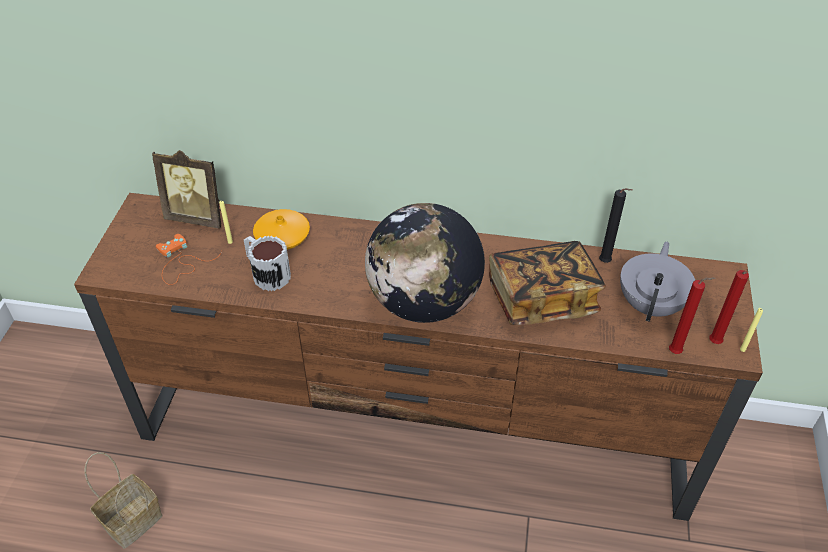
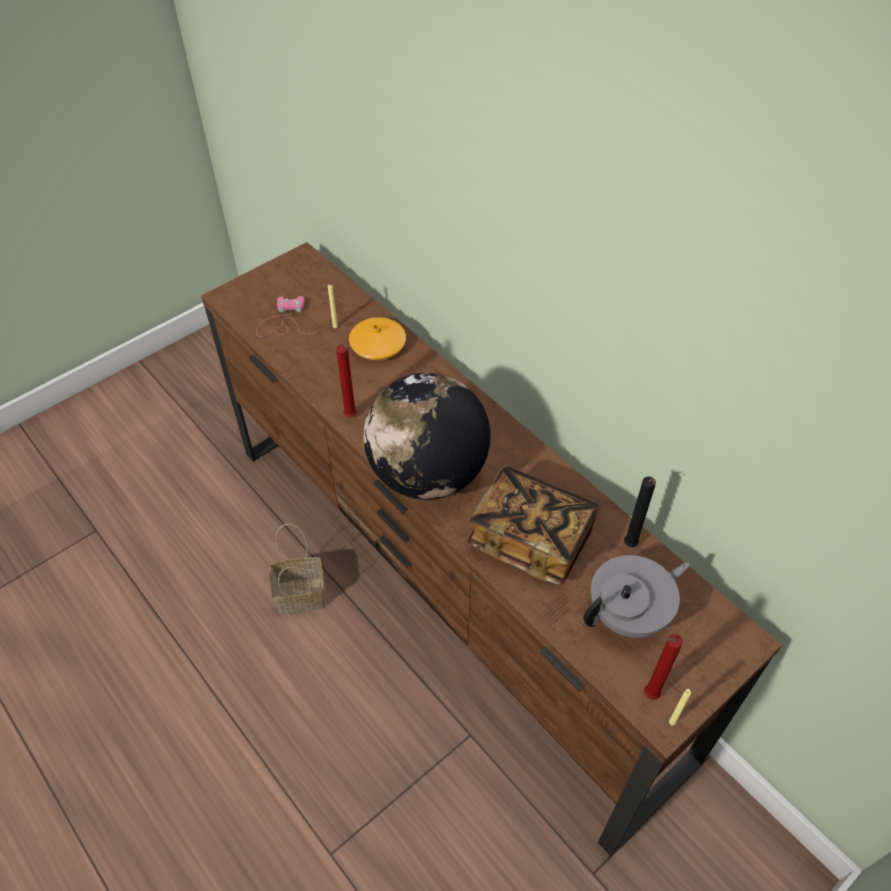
camera: 40 degrees right, 5 degrees up
basket [84,452,163,549] -> basket moved to [270,524,325,614]
picture frame [152,150,221,229] -> none
orange game controller [156,234,222,285] -> pink game controller [256,296,319,337]
mug [244,236,291,291] -> none
red candle [669,277,716,354] -> red candle moved to [336,344,357,417]

